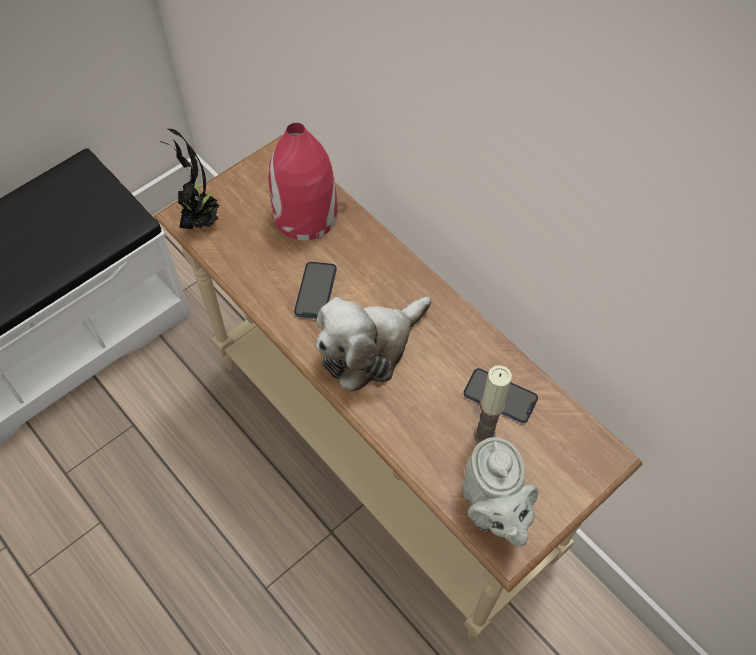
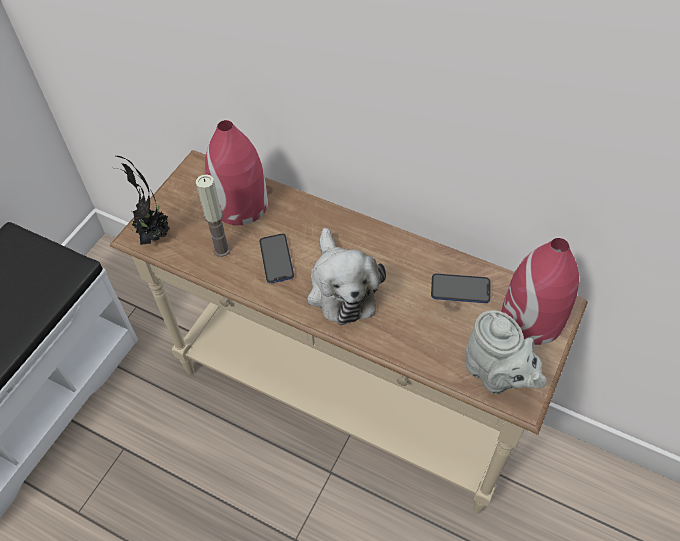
camera: 20 degrees left, 5 degrees down
plush toy [316,297,431,392] -> plush toy turned 45 degrees counterclockwise [307,228,386,325]
candle [474,365,512,443] -> candle moved to [196,174,231,257]
none -> red vase [501,238,579,345]

